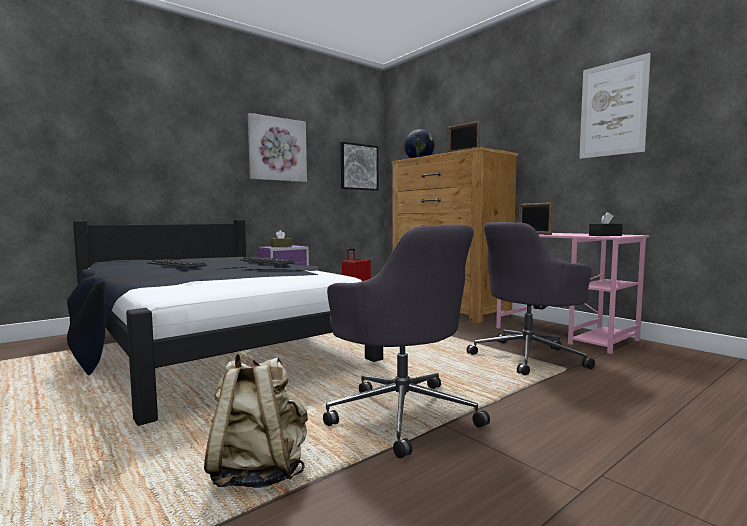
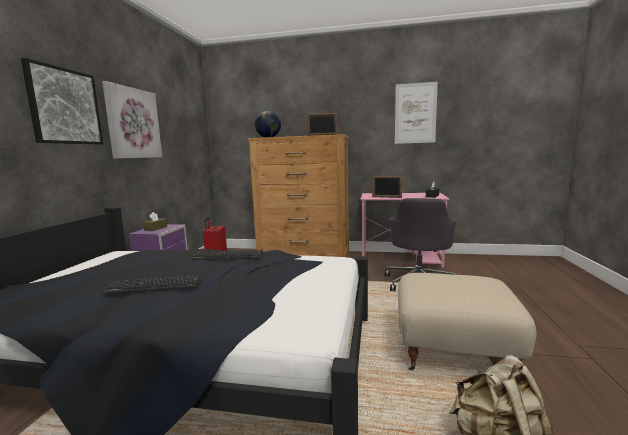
camera: 40 degrees left, 5 degrees up
grey office chair [323,224,490,458] -> beige ottoman [398,273,536,370]
picture [341,142,378,191] -> picture moved to [21,58,103,145]

